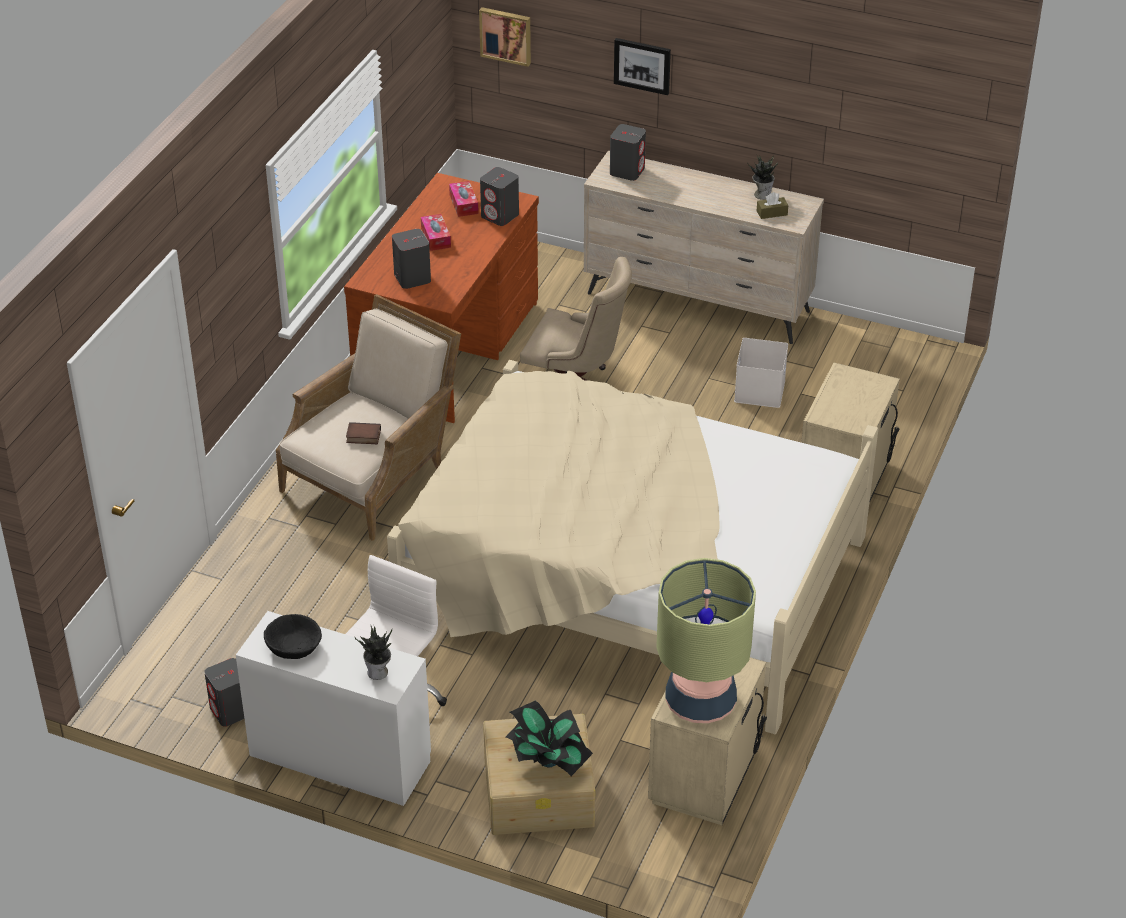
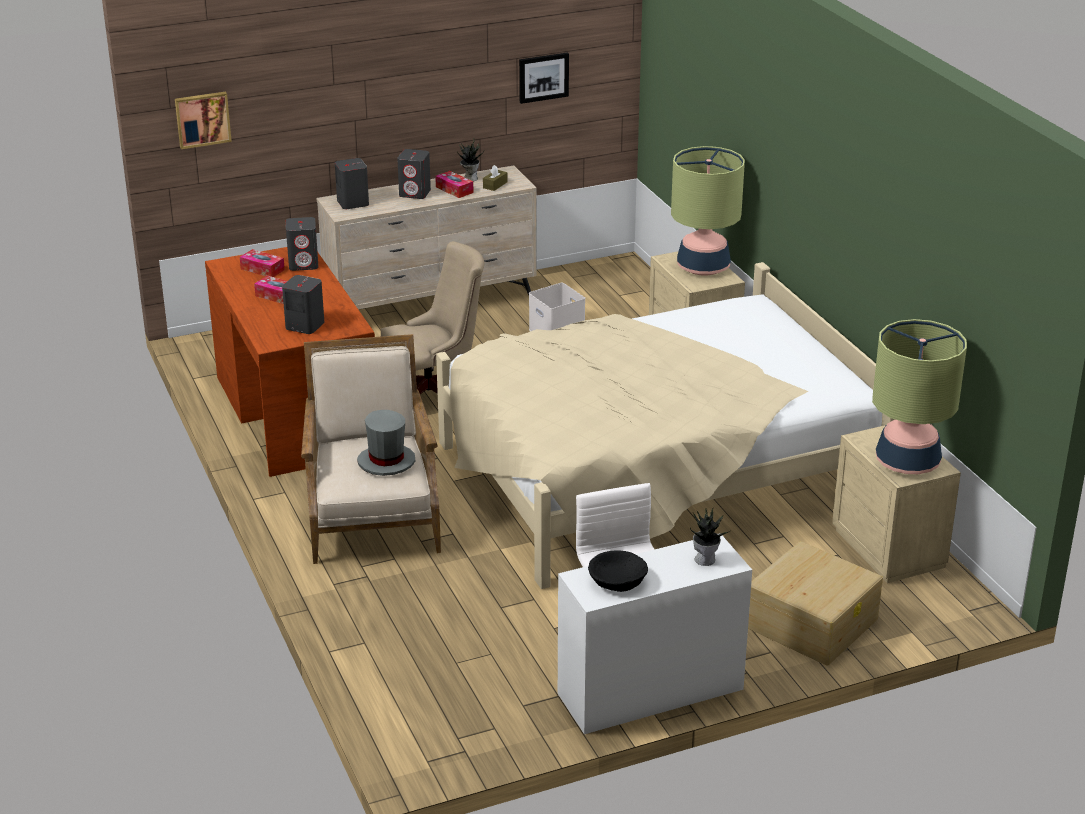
camera: 45 degrees left, 10 degrees down
grey speaker [204,658,244,727] -> grey speaker moved to [397,149,431,199]
book [346,422,381,444] -> grey hat [357,410,415,476]
potted plant [506,701,593,776] -> none
picture [614,38,671,95] -> picture moved to [519,52,569,104]
none -> tissue box [435,171,473,198]
none -> table lamp [671,146,745,276]

